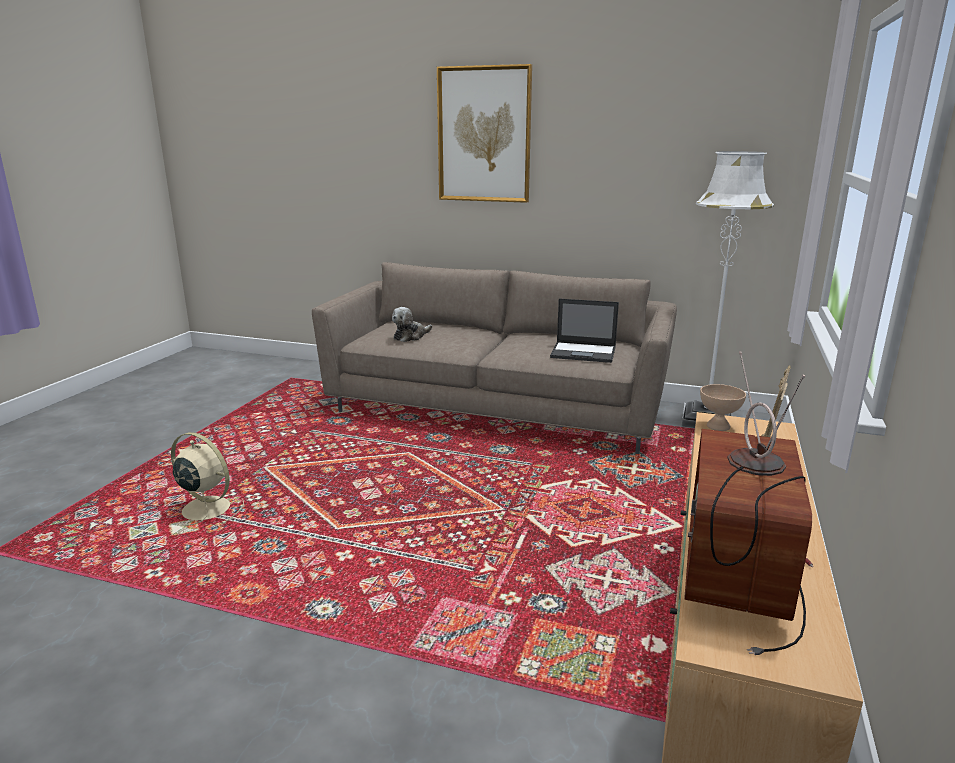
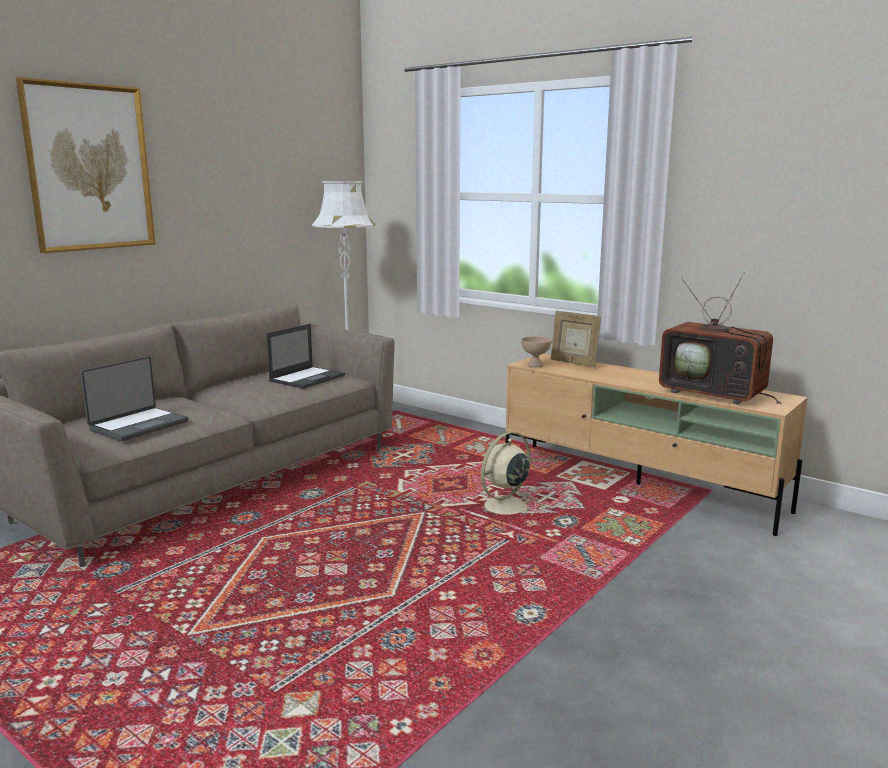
camera: 70 degrees left, 5 degrees down
beige fan [171,432,244,526] -> beige fan moved to [481,432,538,515]
plush toy [392,307,432,342] -> laptop [80,356,189,441]

